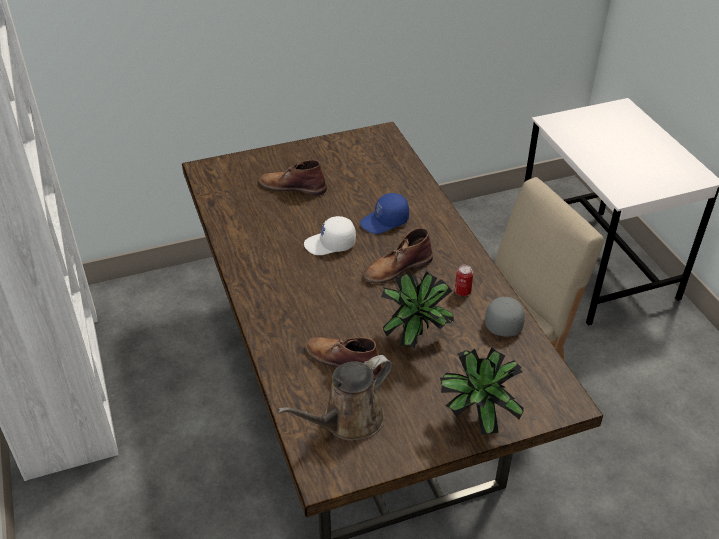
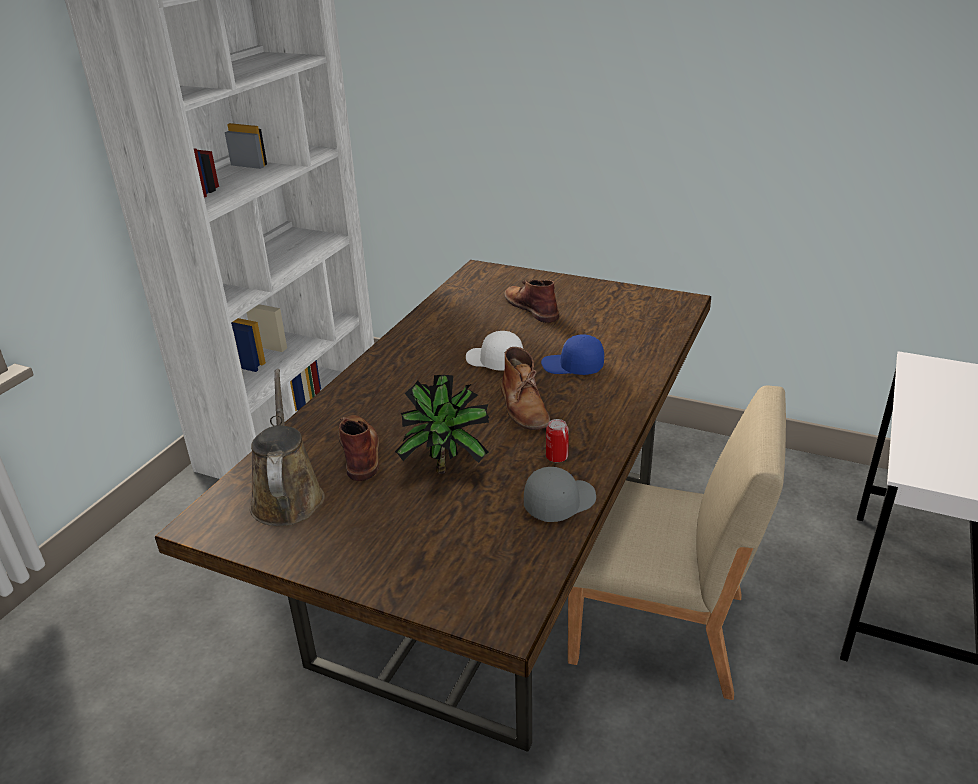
camera: 45 degrees right, 10 degrees down
brown watering can [278,355,392,441] -> brown watering can turned 75 degrees clockwise [250,369,325,526]
brown boot [363,228,433,283] -> brown boot turned 120 degrees counterclockwise [501,347,550,430]
potted plant [440,347,524,435] -> none

